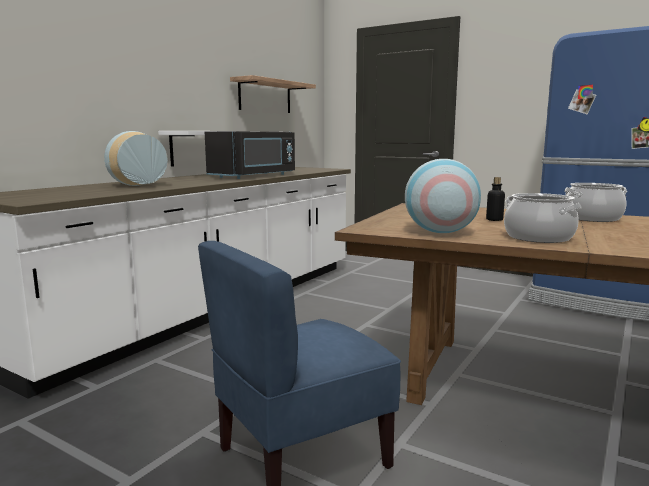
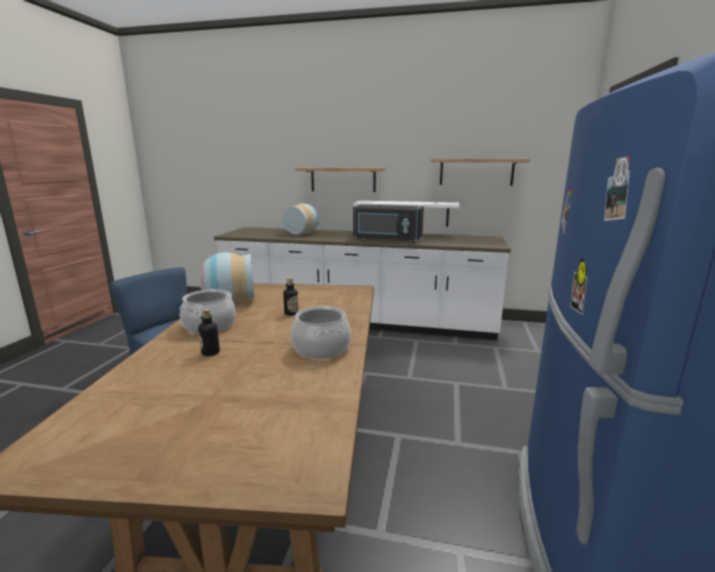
camera: 70 degrees right, 5 degrees up
none -> bottle [198,309,220,356]
none -> shelf [295,167,385,192]

